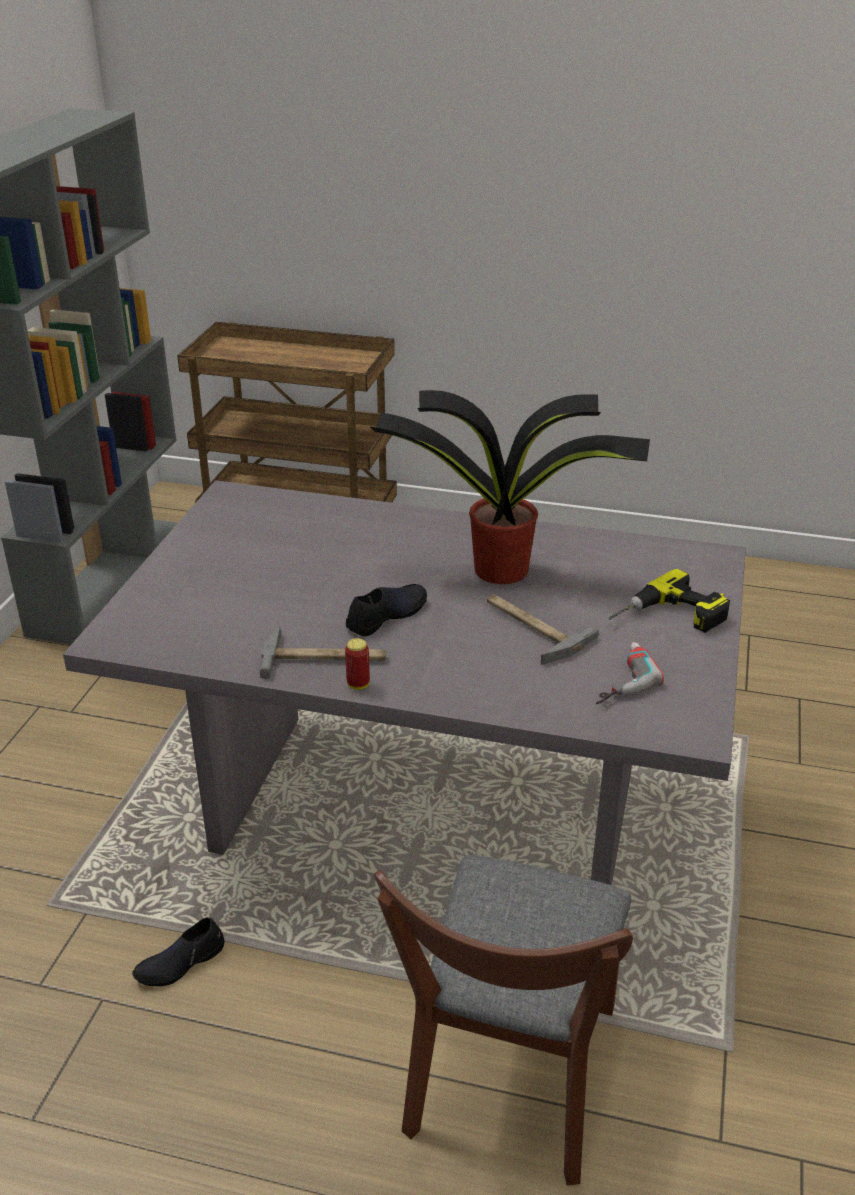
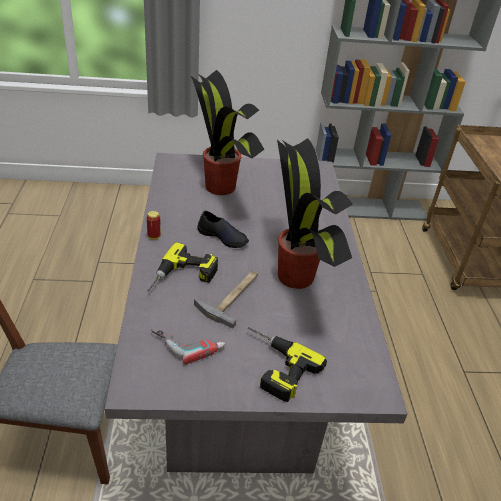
camera: 70 degrees right, 5 degrees up
black shoe [132,918,224,986] -> none
hammer [260,625,386,679] -> none
none -> power drill [147,242,218,292]
none -> potted plant [191,70,265,195]

